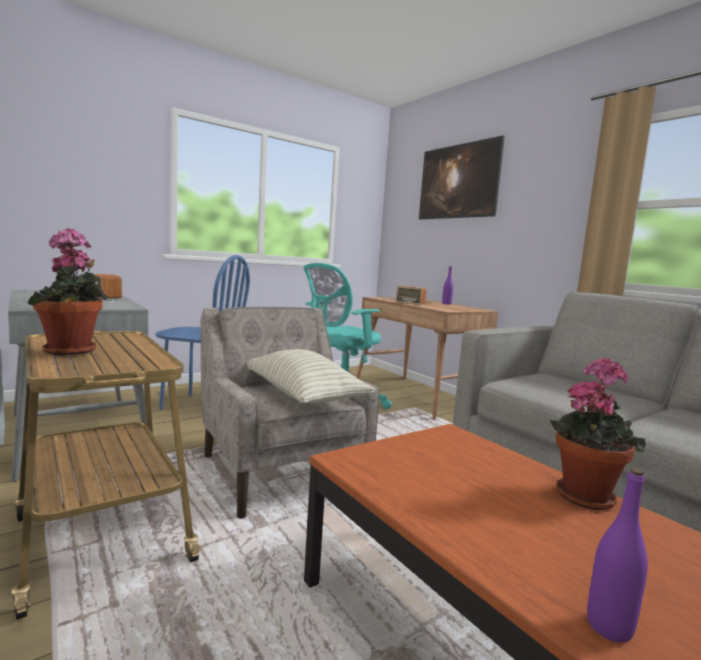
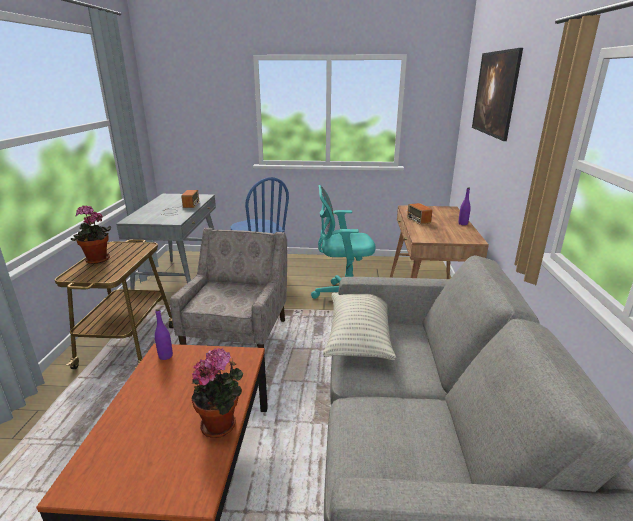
camera: 40 degrees right, 15 degrees up
pillow [247,349,375,404] -> pillow moved to [323,293,396,360]
purple bottle [587,468,648,643] -> purple bottle moved to [155,308,173,360]

